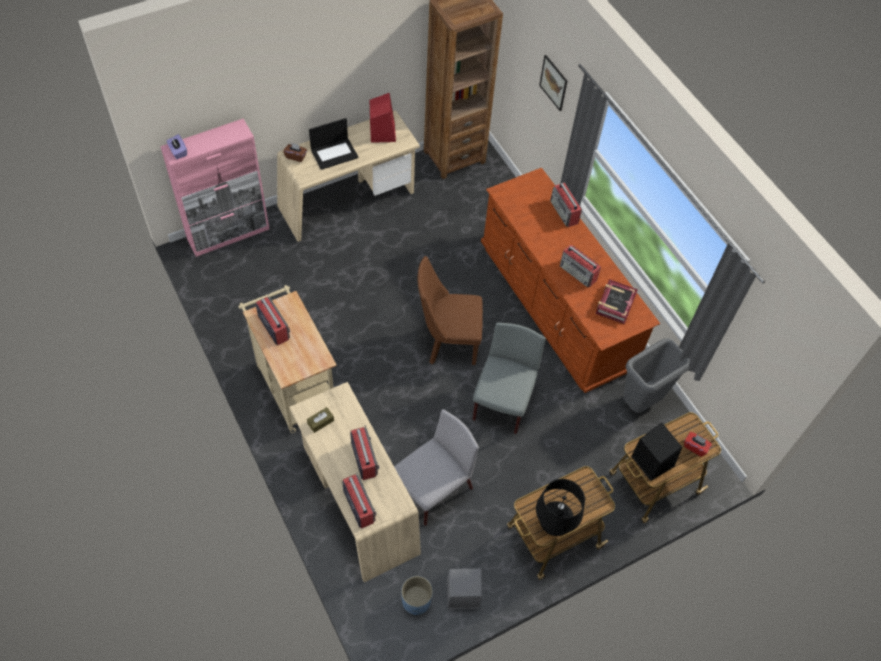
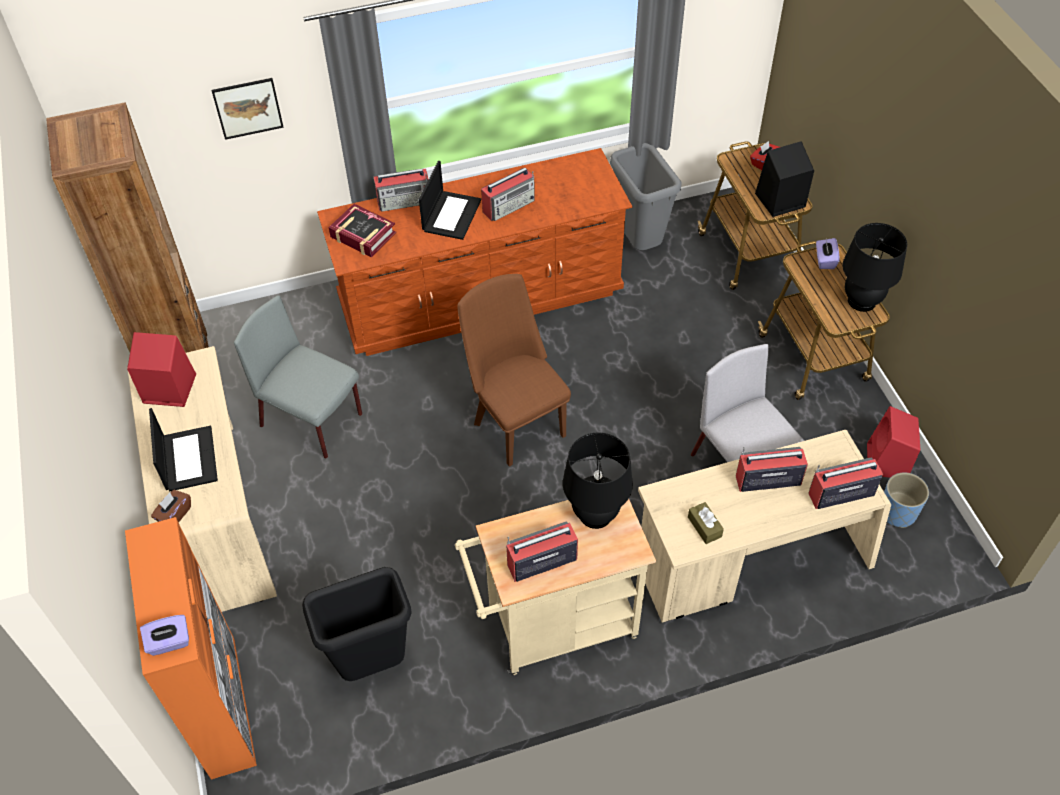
camera: 75 degrees left, 5 degrees down
pink cabinet [160,119,269,257] -> orange cabinet [125,517,257,780]
brown chair [418,256,483,365] -> brown chair turned 135 degrees clockwise [457,274,571,467]
grey speaker [447,568,482,609] -> red speaker [867,406,920,478]
grey chair [473,323,546,434] -> grey chair moved to [234,295,362,458]
book [596,279,638,324] -> book moved to [329,204,396,257]
none -> black trash can [302,567,412,681]
none -> laptop [419,161,481,240]
none -> black table lamp [563,433,633,529]
none -> purple tissue box [816,238,839,269]

